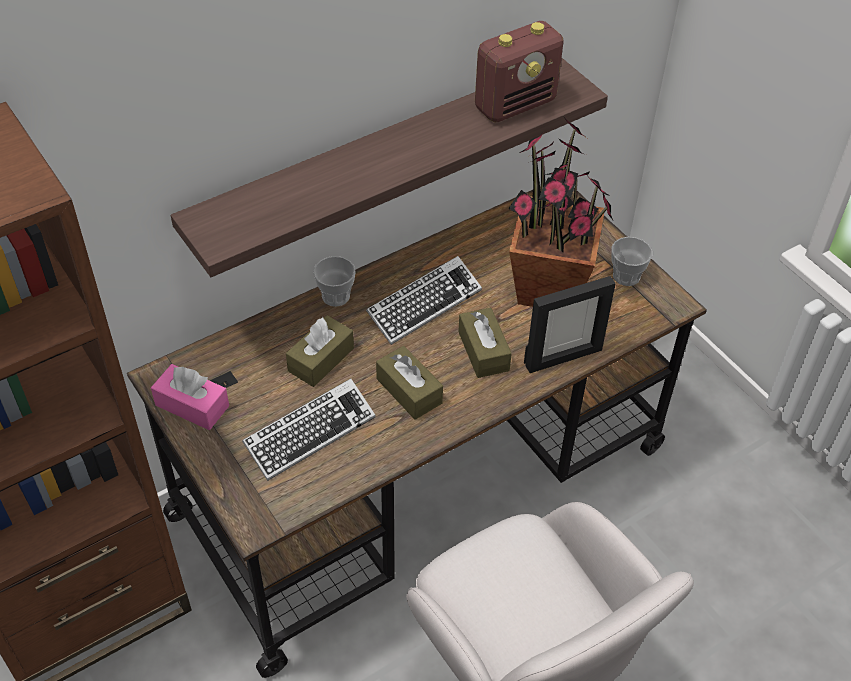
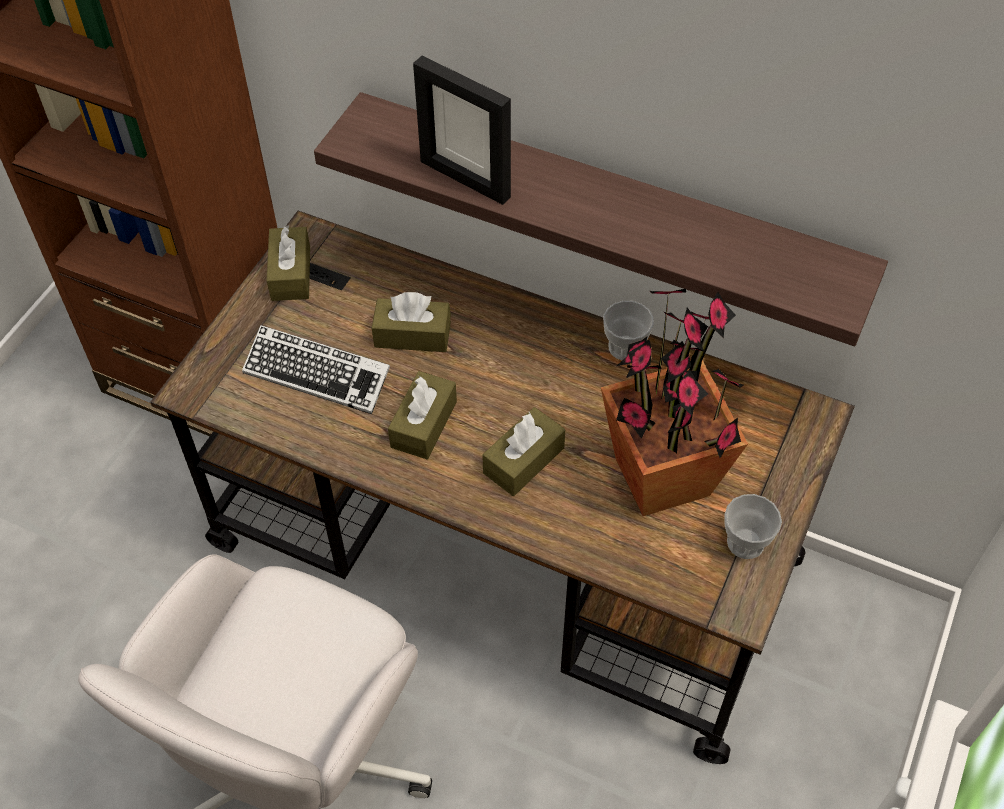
camera: 60 degrees right, 5 degrees up
pink tissue box [151,364,229,430] -> brown tissue box [267,225,310,301]
cup [313,256,356,307] -> cup moved to [603,301,654,360]
keyboard [366,256,482,345] -> none
radio [475,21,564,123] -> none
picture frame [524,276,616,373] -> picture frame moved to [413,56,511,205]

